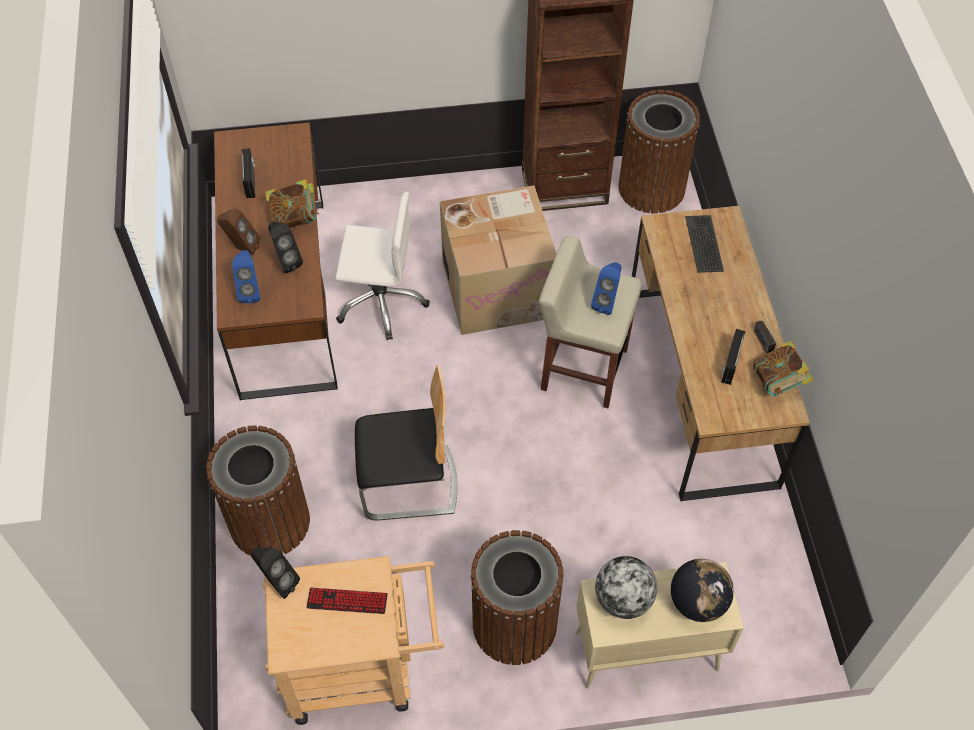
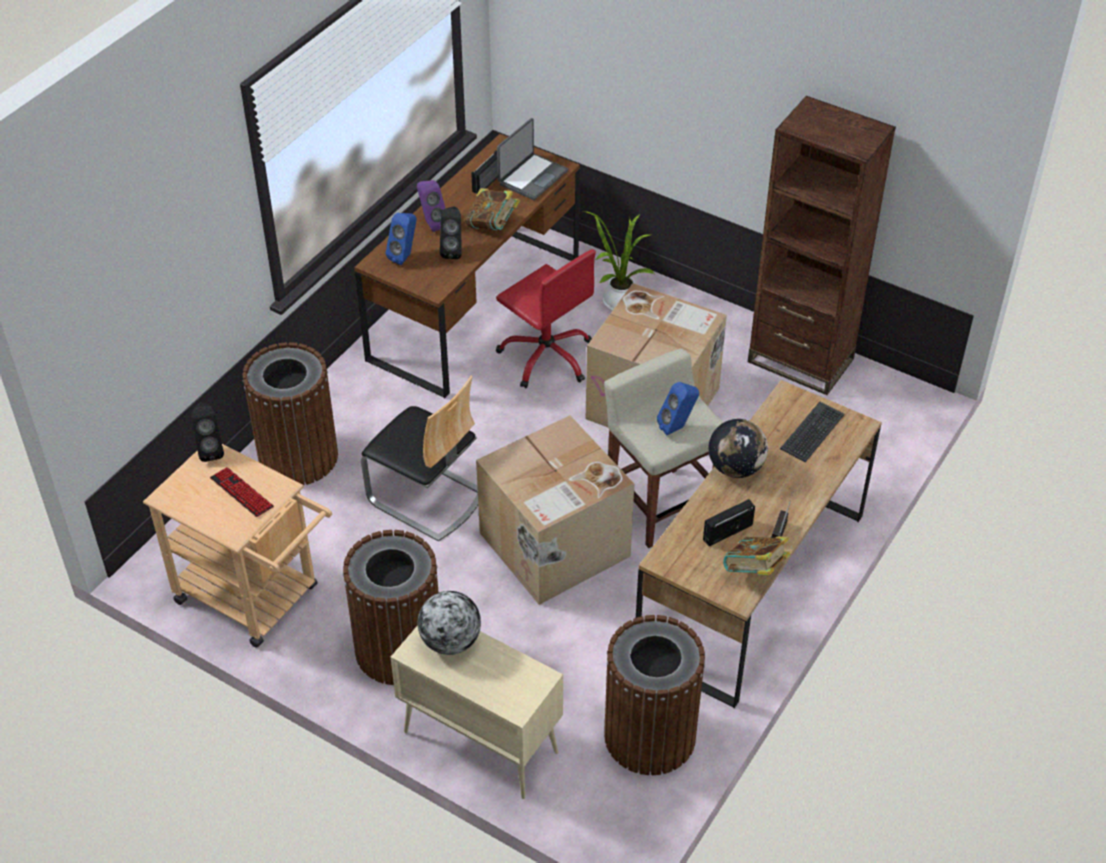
camera: 40 degrees right, 10 degrees down
brown speaker [217,208,260,255] -> purple speaker [417,180,446,232]
white office chair [335,192,430,340] -> red office chair [496,249,596,388]
brown trash can [618,90,700,213] -> brown trash can moved to [604,615,705,775]
globe [671,559,734,622] -> globe moved to [708,419,768,478]
none -> cardboard box [476,415,634,605]
none -> laptop [497,118,568,200]
none -> potted plant [583,211,654,311]

